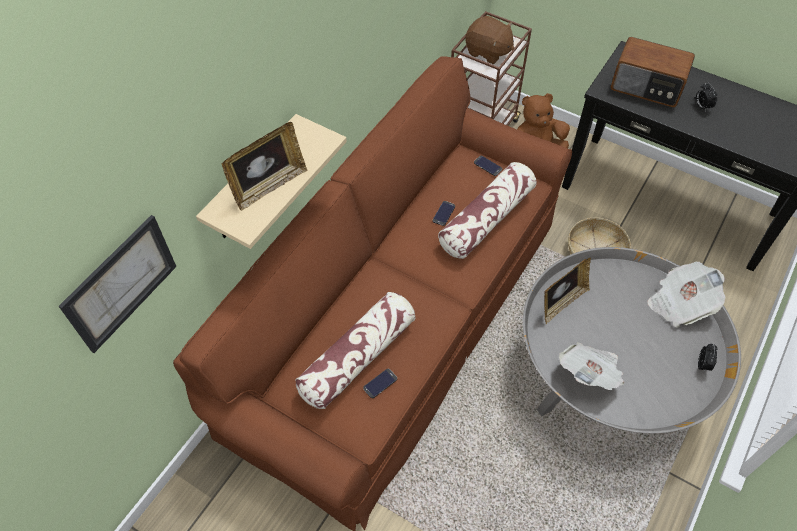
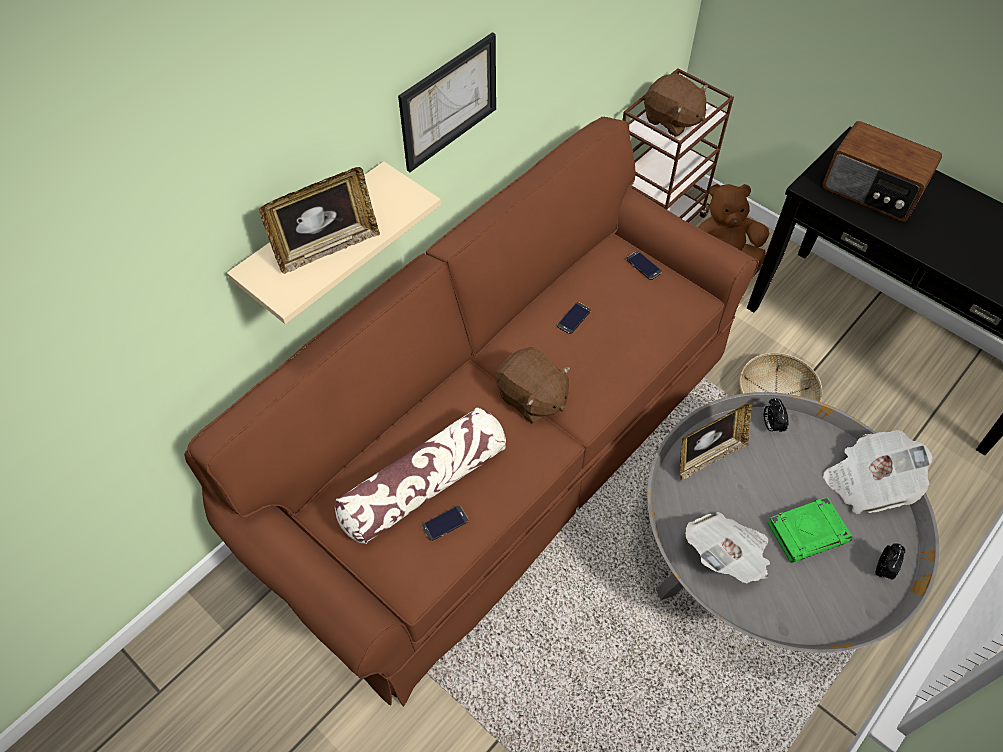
camera: 10 degrees right, 0 degrees up
picture [59,215,177,353] -> picture moved to [398,32,496,172]
pillow [438,162,537,259] -> none
alarm clock [696,83,717,112] -> alarm clock moved to [764,398,788,433]
none -> brown plush toy [495,347,571,423]
none -> green book [767,497,852,563]

